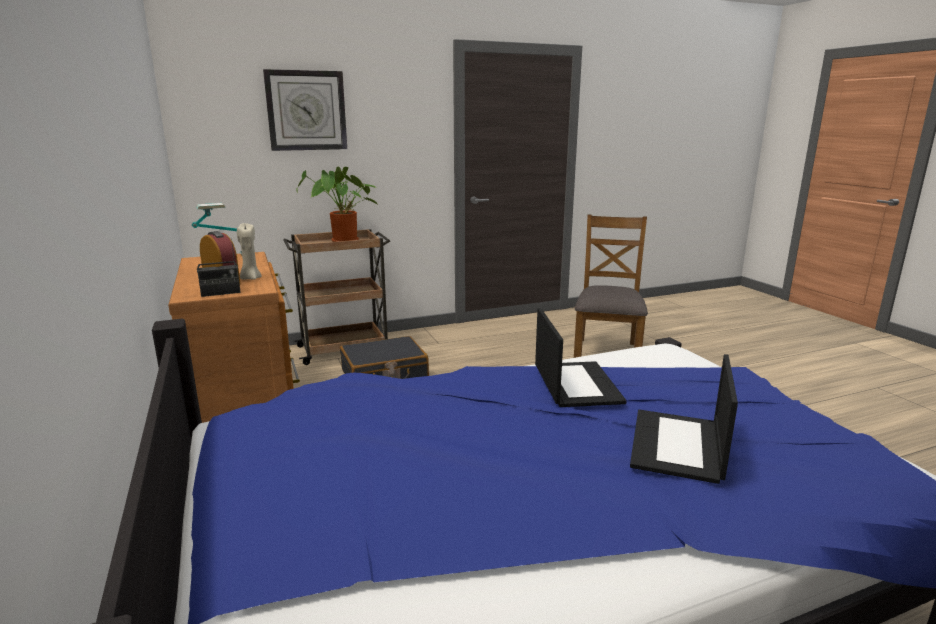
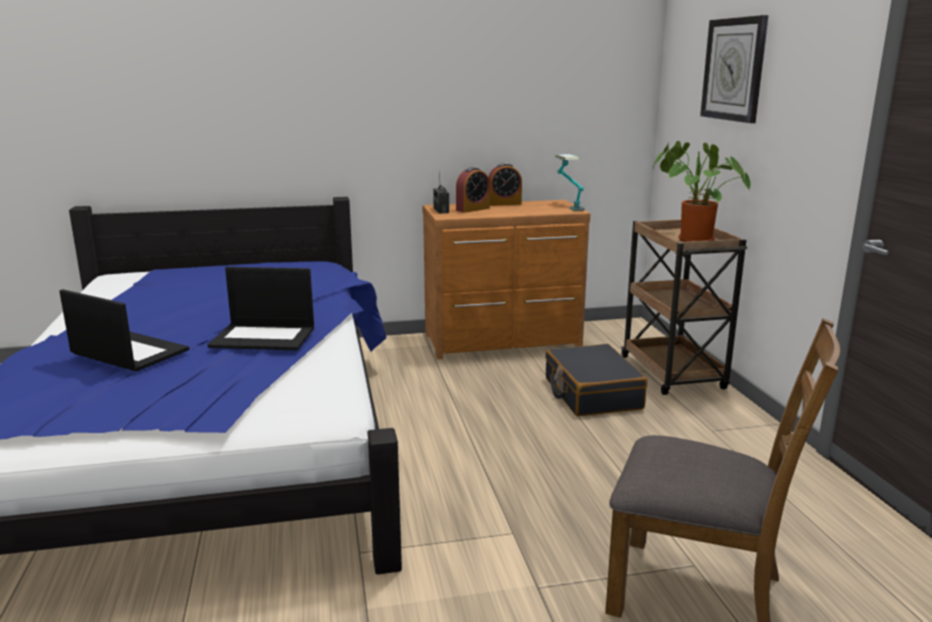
camera: 100 degrees right, 0 degrees up
beige candle [237,223,261,280] -> none
none -> alarm clock [488,163,522,206]

